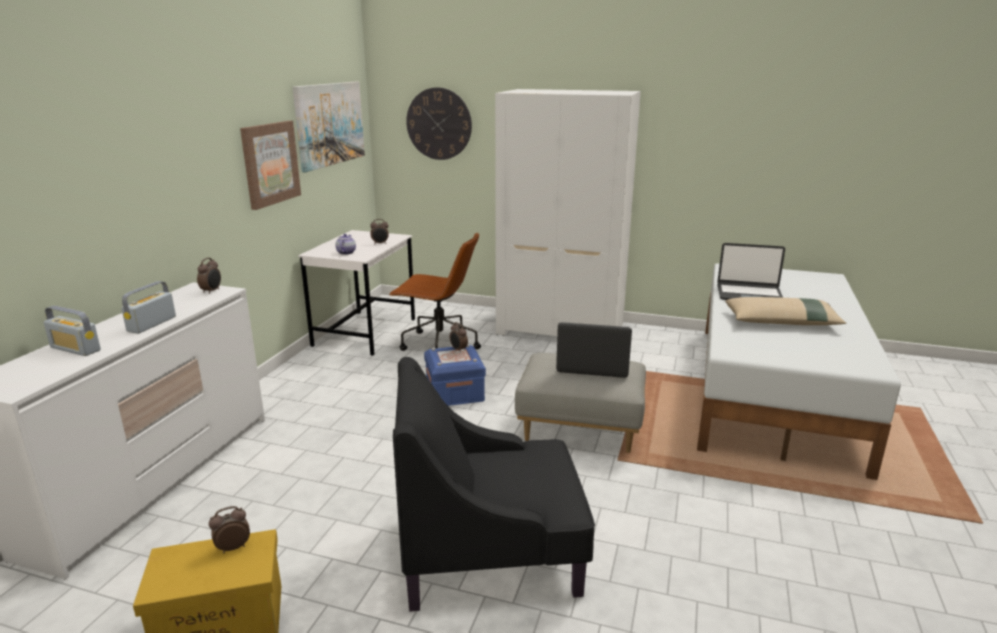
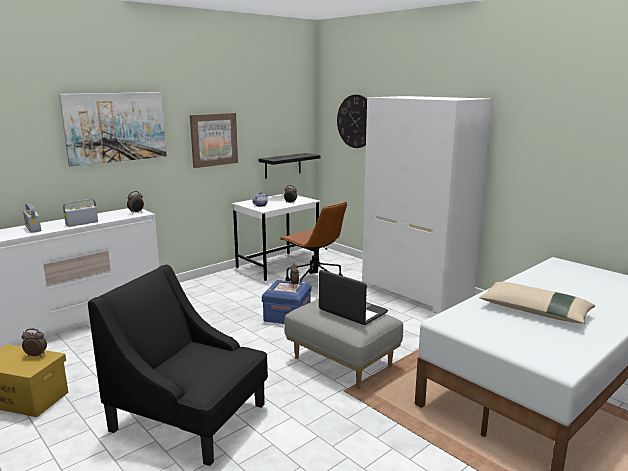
camera: 30 degrees right, 5 degrees down
picture [293,82,365,172] -> picture moved to [59,92,167,166]
laptop [717,243,785,300] -> none
none -> black shelf [259,153,321,179]

